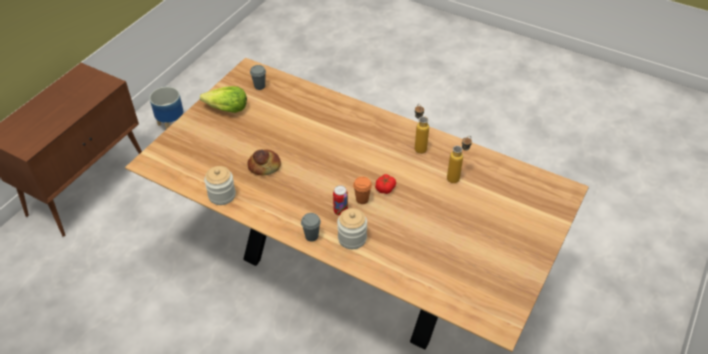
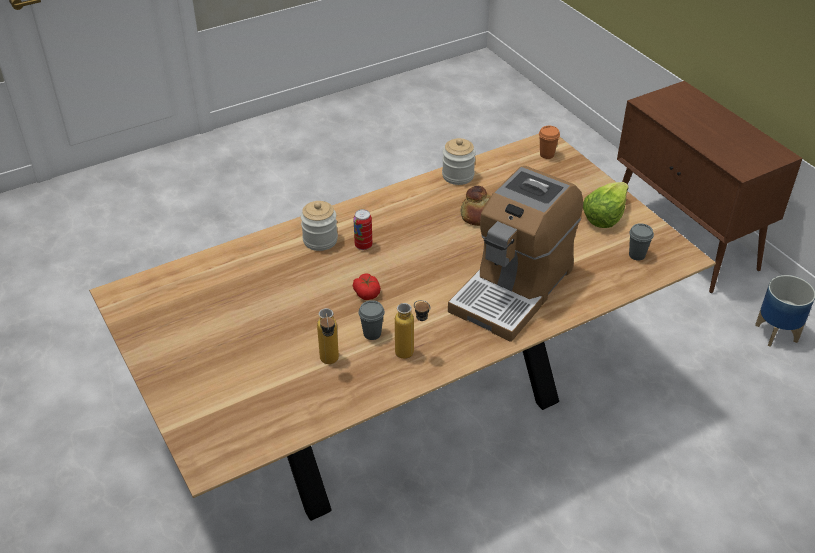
camera: 120 degrees right, 5 degrees down
grey cup [301,213,321,241] -> grey cup moved to [358,300,385,340]
orange cup [353,176,372,204] -> orange cup moved to [539,126,560,159]
none -> coffee machine [448,166,583,342]

